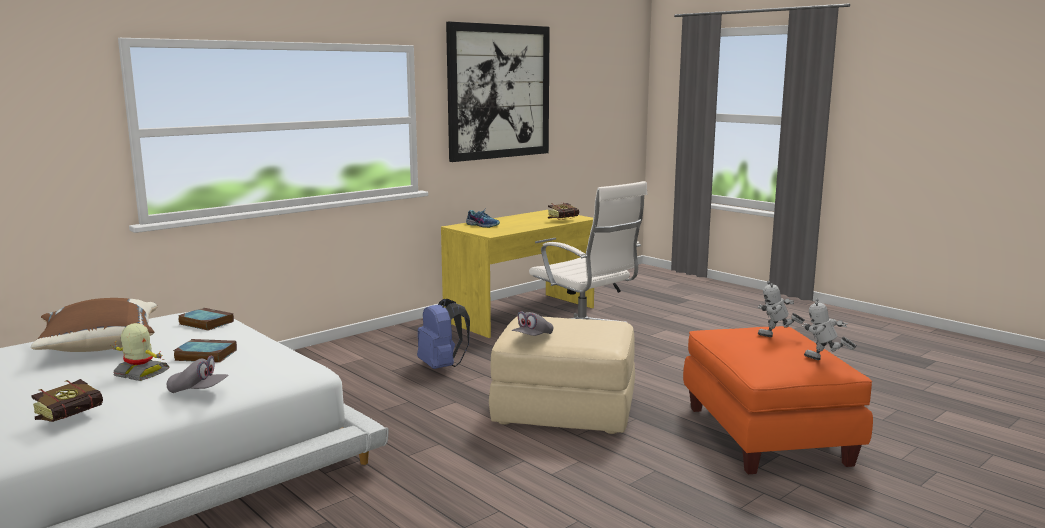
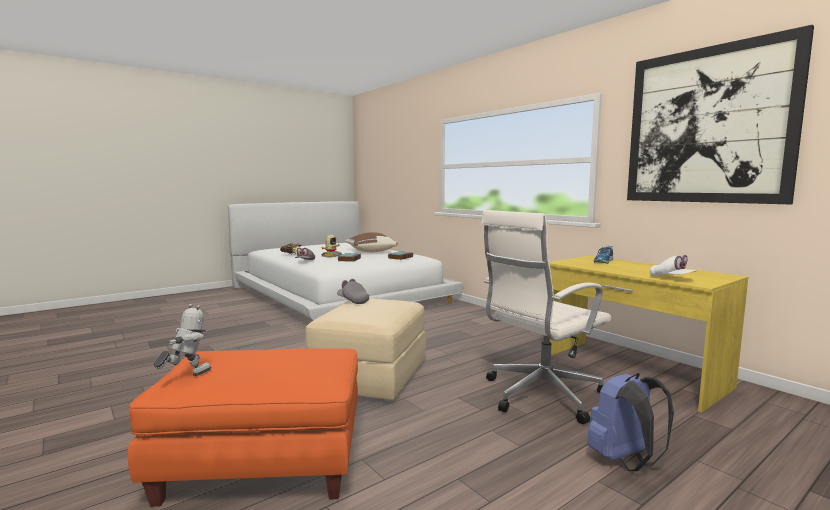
camera: 95 degrees right, 5 degrees down
blue backpack [417,299,470,369] -> blue backpack moved to [587,373,674,471]
book [548,202,579,220] -> white cap [650,255,697,276]
toy robot [758,281,805,337] -> none

